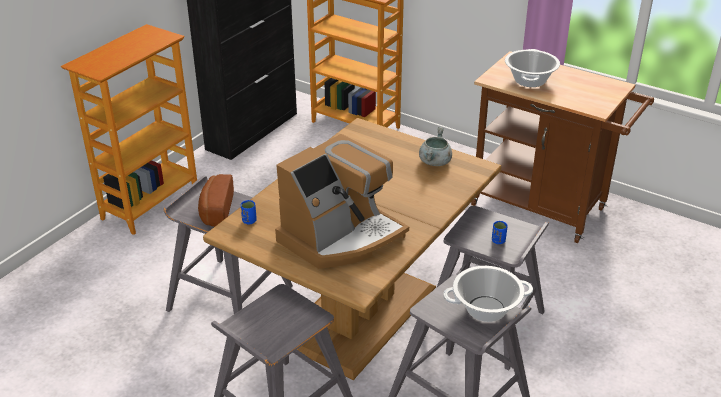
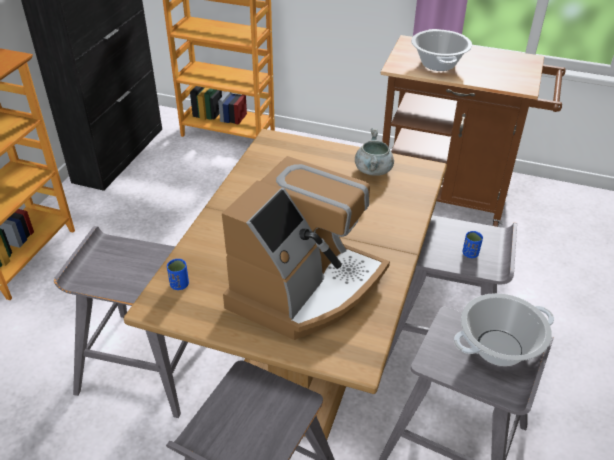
camera: 15 degrees left, 5 degrees up
bread [198,174,234,227] -> none

